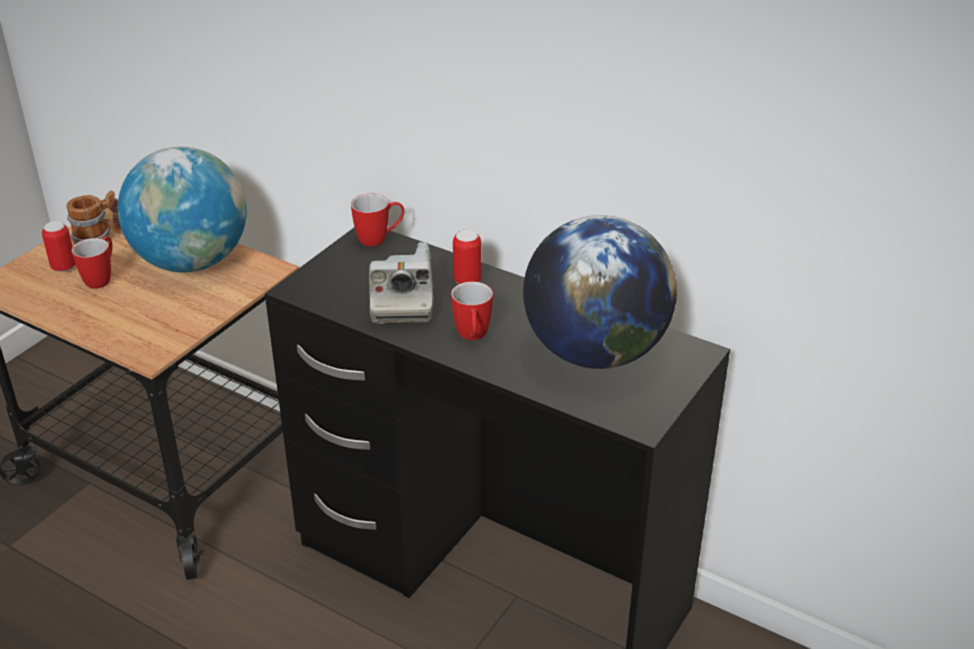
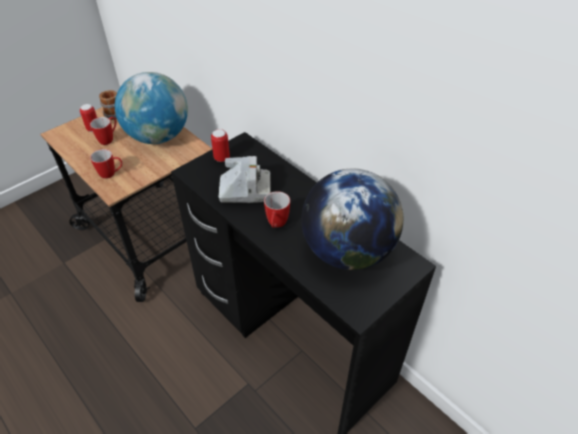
camera: 15 degrees right, 10 degrees up
mug [351,194,404,247] -> mug moved to [90,149,122,179]
camera [369,242,434,324] -> camera turned 105 degrees counterclockwise [218,156,271,203]
can [453,229,482,284] -> can moved to [211,129,230,162]

